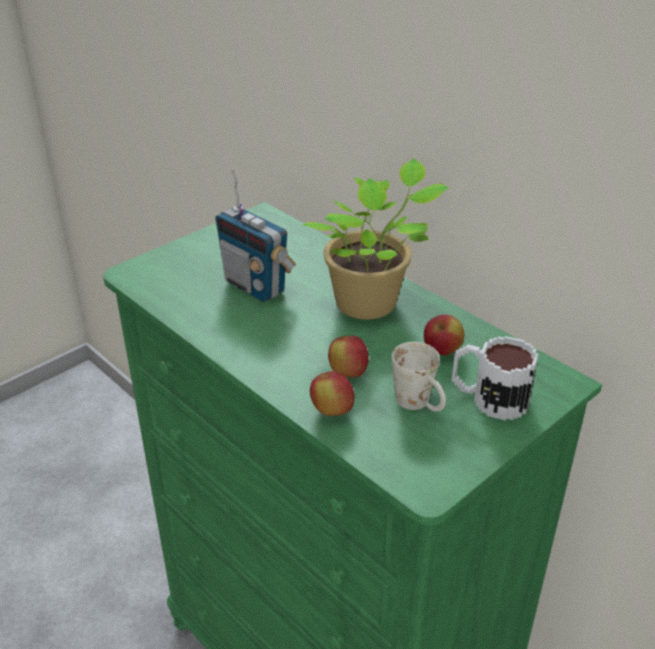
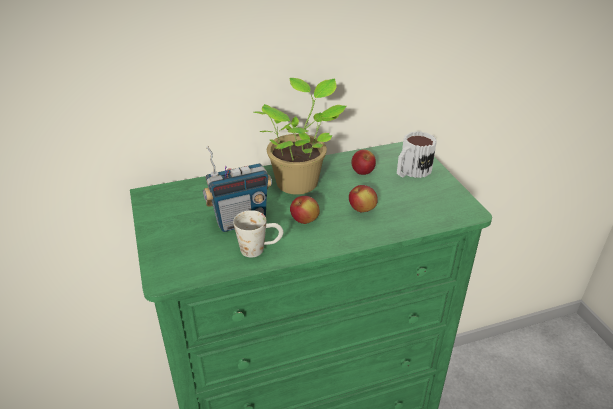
camera: 65 degrees left, 0 degrees up
apple [310,371,355,416] -> apple moved to [290,196,320,224]
white mug [392,342,446,412] -> white mug moved to [233,210,283,257]

